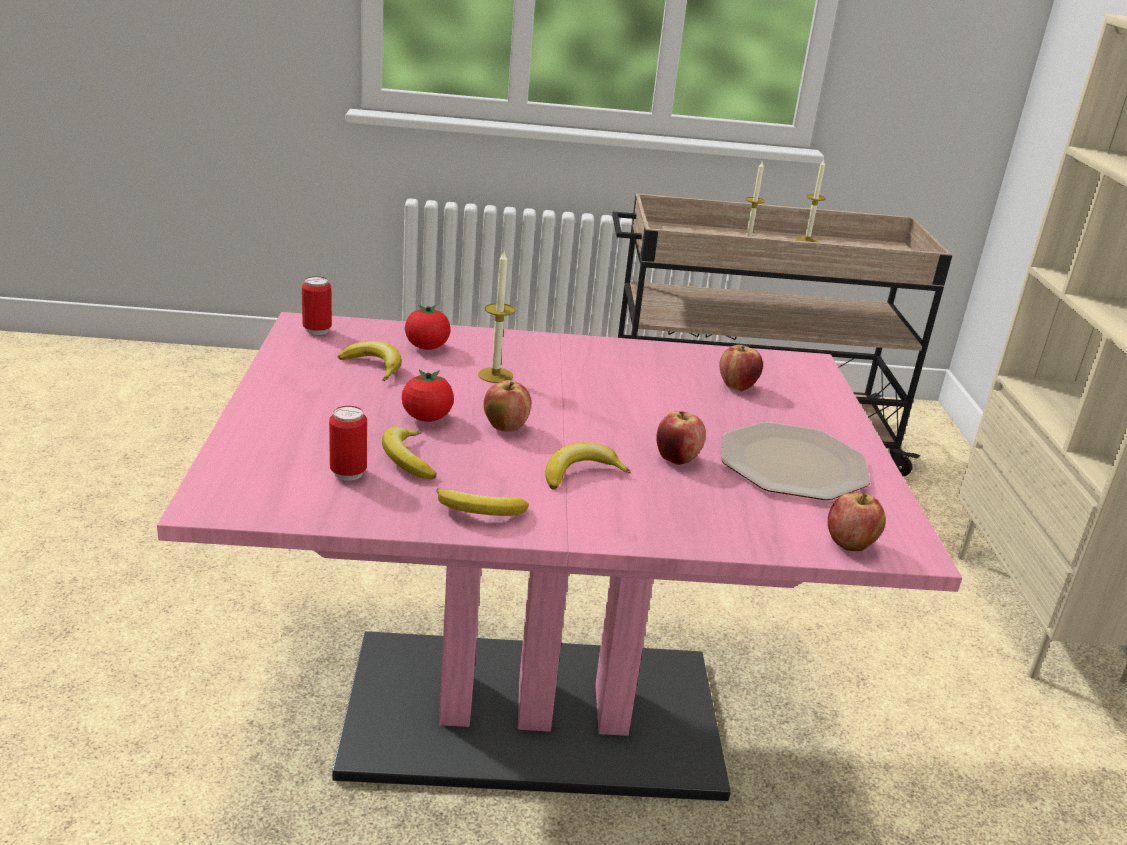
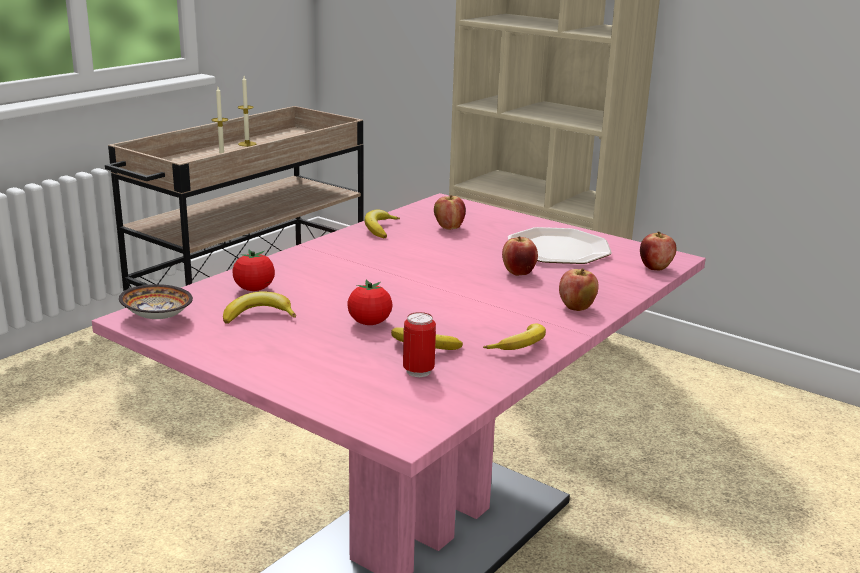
camera: 50 degrees left, 5 degrees down
can [302,276,332,335] -> bowl [119,284,193,319]
candle [478,251,515,383] -> none
apple [484,380,531,432] -> apple moved to [559,268,598,311]
banana [545,442,631,490] -> banana moved to [365,210,400,238]

